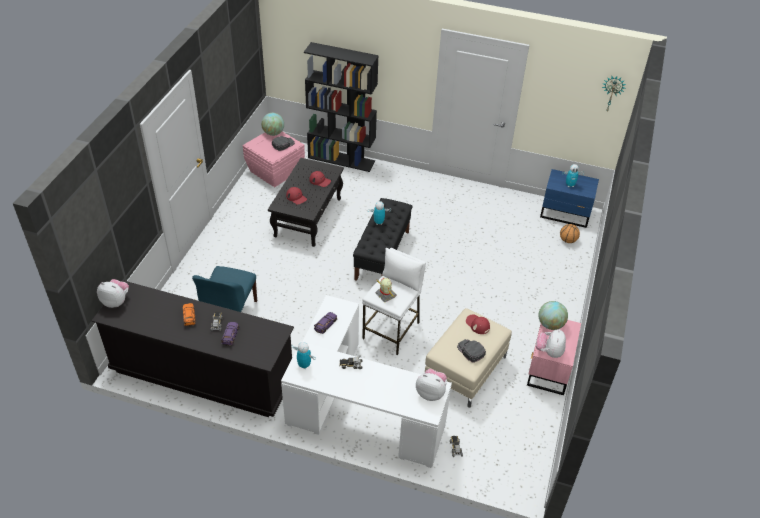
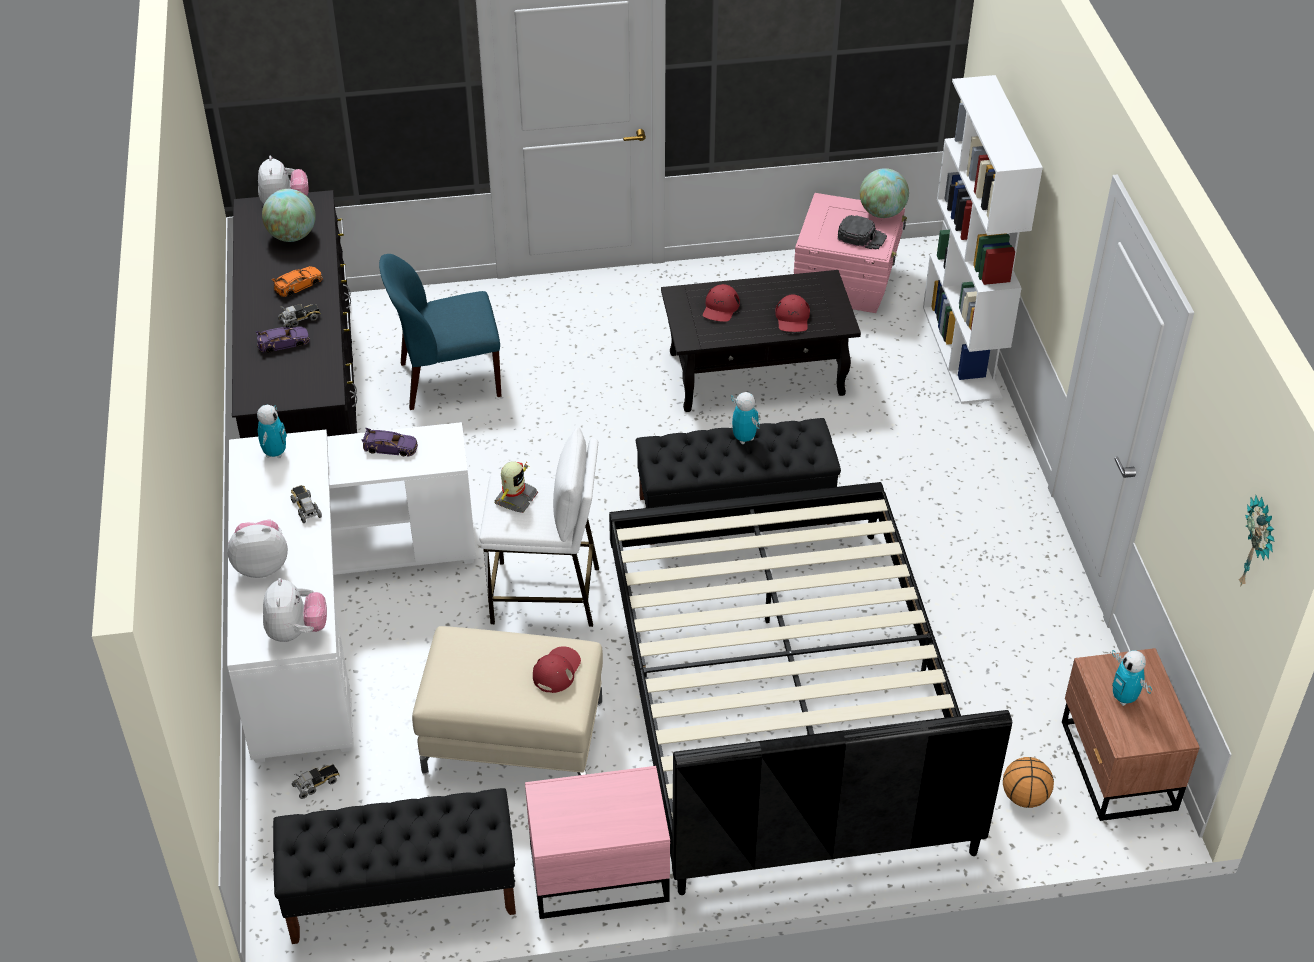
camera: 65 degrees right, 0 degrees up
black bookcase [304,42,379,172] -> white bookcase [923,75,1043,404]
black cap [457,339,486,363] -> none
plush toy [536,329,566,358] -> plush toy moved to [227,520,288,578]
globe [538,301,568,330] -> globe moved to [262,189,316,242]
blue nightstand [540,169,599,228] -> brown nightstand [1062,648,1200,821]
none -> black bench [273,788,516,944]
none -> black bed [609,482,1012,895]

